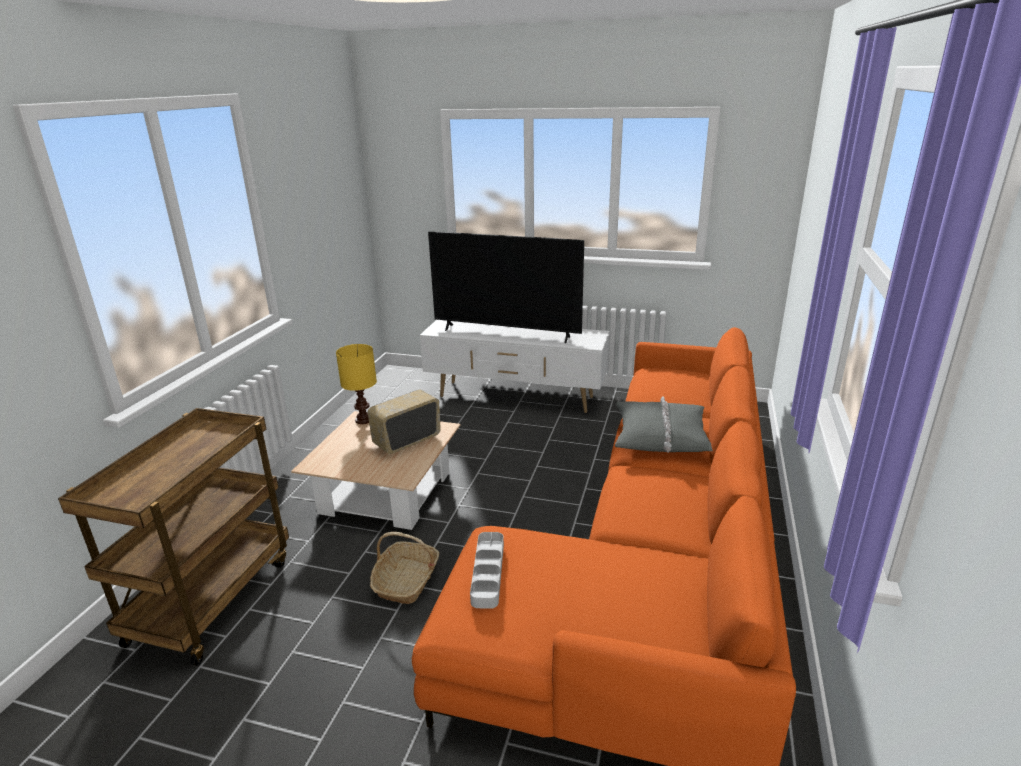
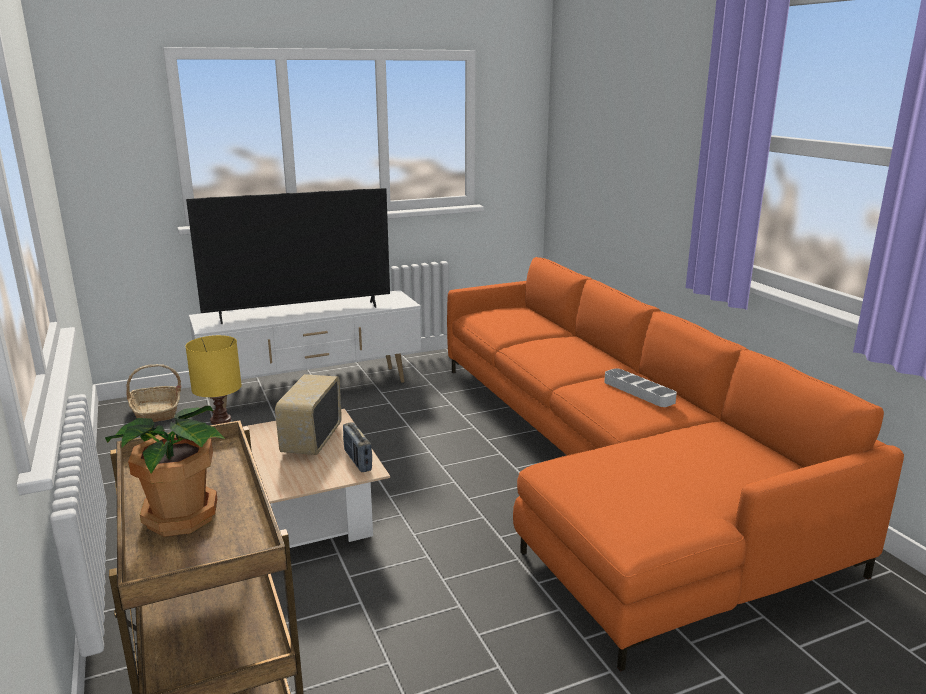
camera: 40 degrees left, 5 degrees down
basket [370,532,439,604] -> basket moved to [127,364,181,422]
grey tray [470,532,504,609] -> grey tray moved to [604,368,677,407]
grey pillow [615,396,713,453] -> none
none -> potted plant [105,406,226,537]
none -> radio [343,422,372,472]

